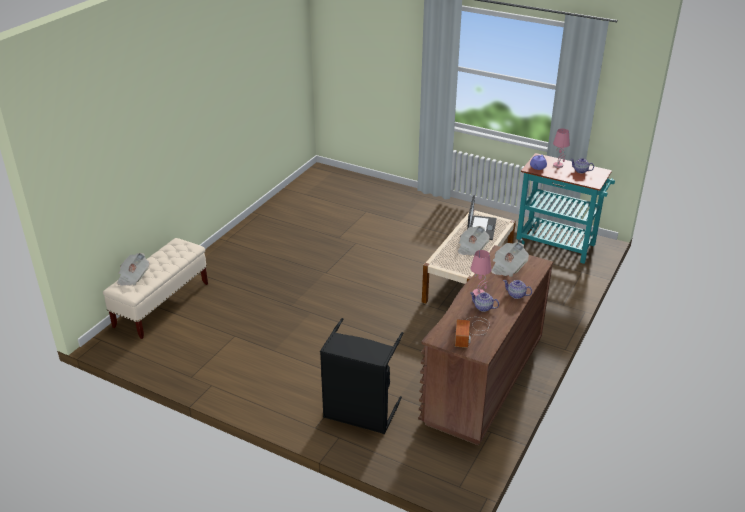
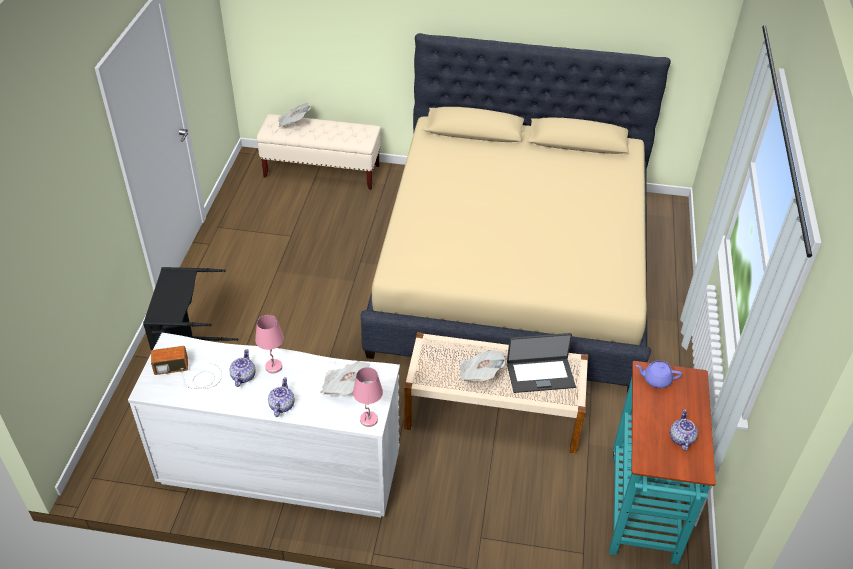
camera: 70 degrees right, 10 degrees up
brown dresser [418,245,553,445] -> white dresser [128,333,400,518]
pink table lamp [553,129,570,168] -> pink table lamp moved to [353,367,383,427]
none -> beige bed [361,33,671,393]

